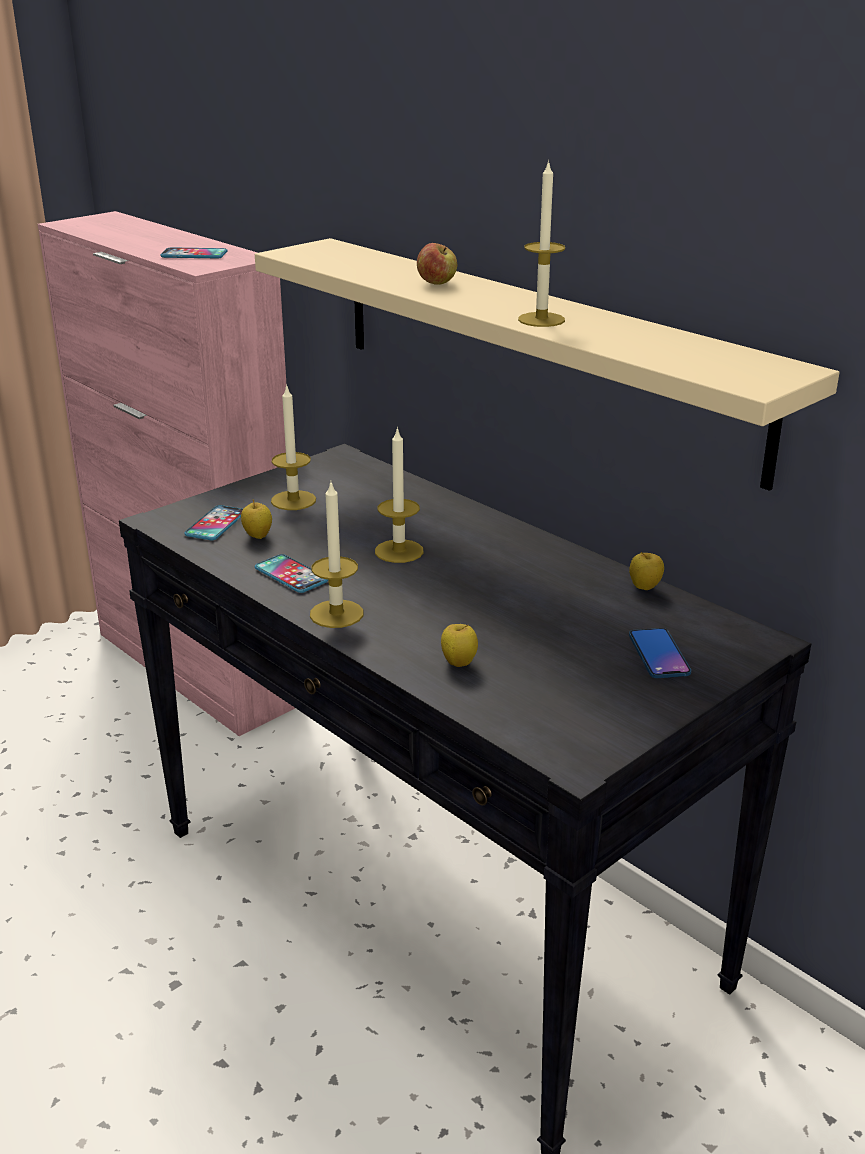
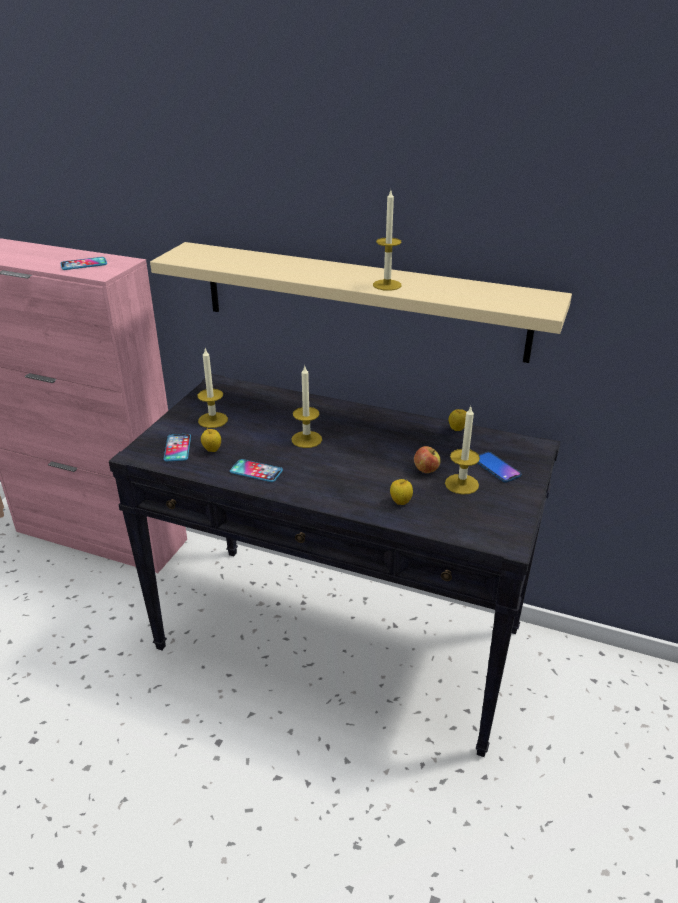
camera: 25 degrees left, 5 degrees up
candle [310,483,363,628] -> candle moved to [445,407,480,495]
apple [417,243,457,285] -> apple moved to [414,446,441,473]

